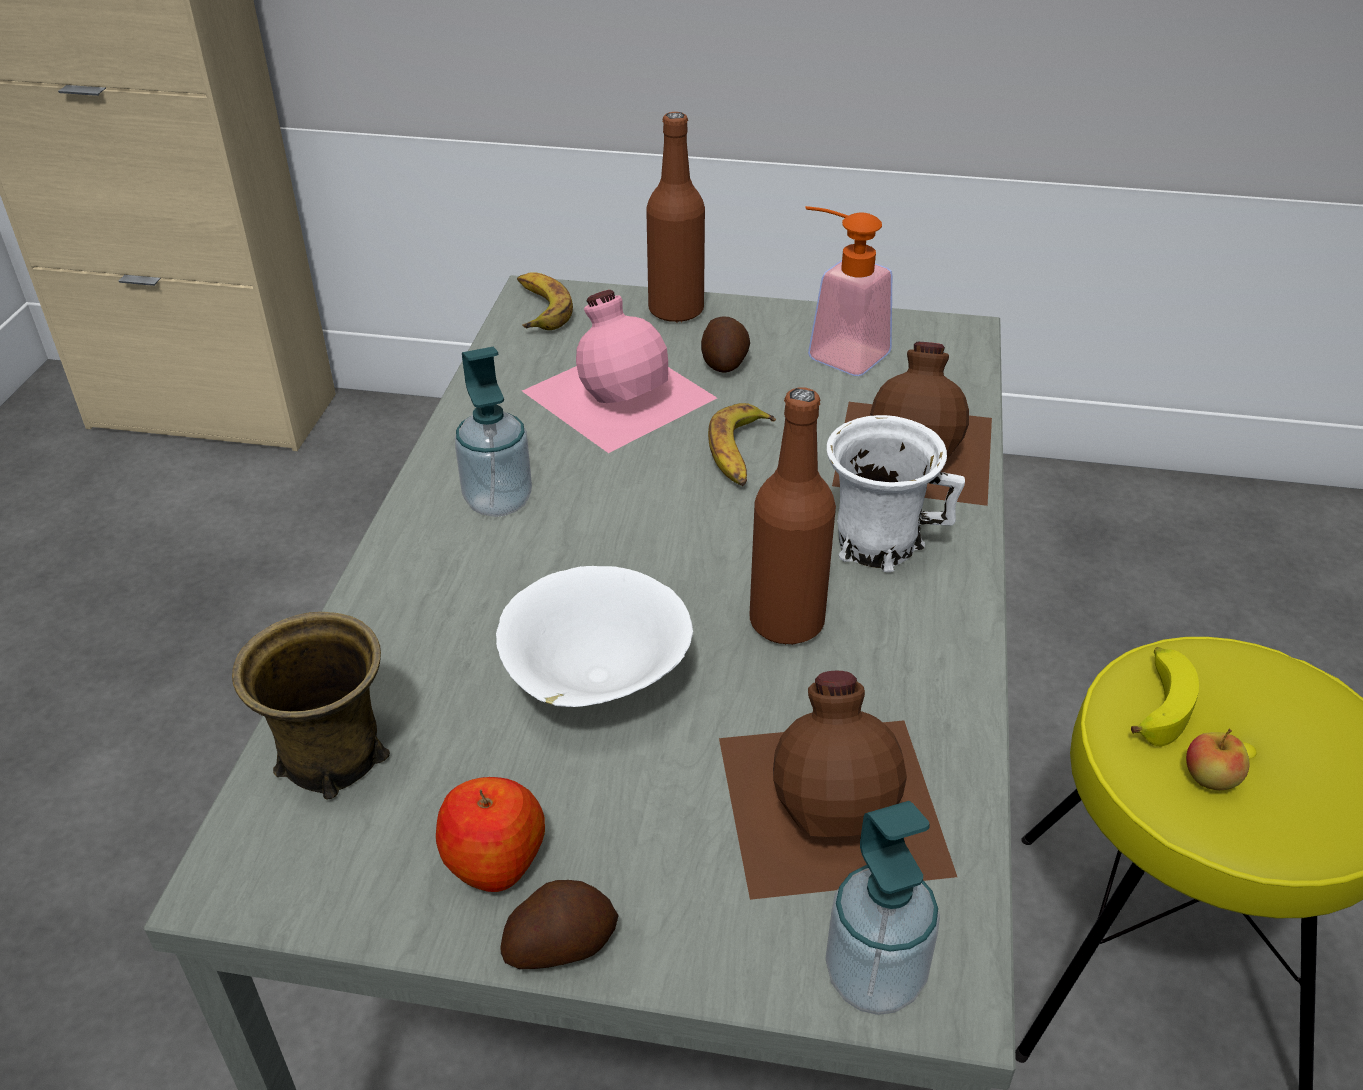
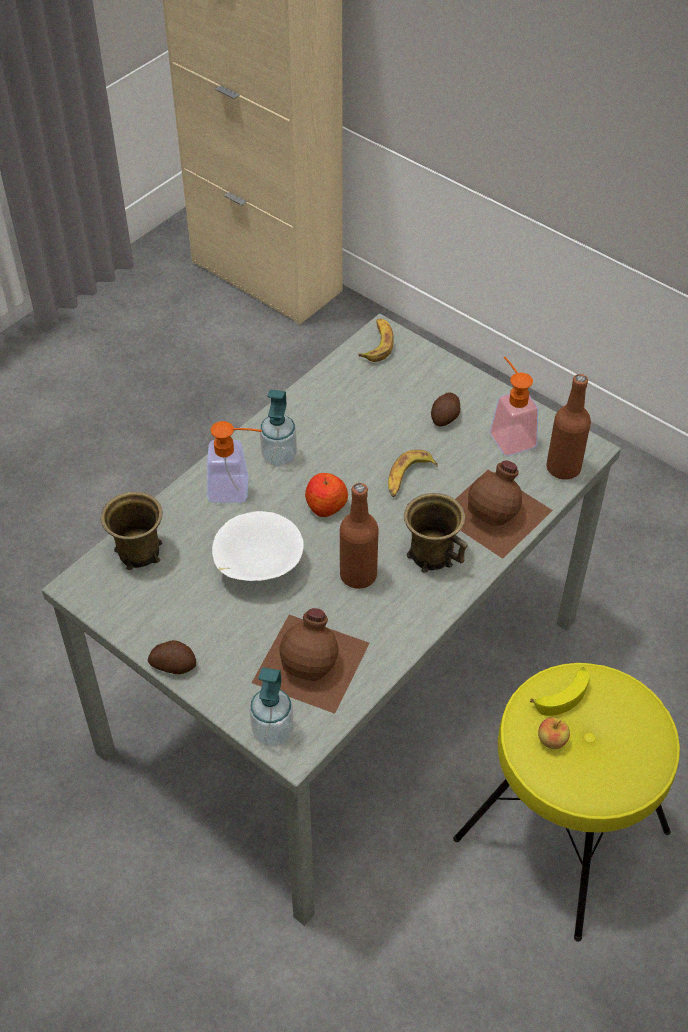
camera: 30 degrees right, 10 degrees up
apple [436,777,545,892] -> apple moved to [305,473,348,517]
pink bottle [522,290,717,453] -> none
brown bottle [646,112,705,323] -> brown bottle moved to [546,374,591,480]
white mug [827,415,965,573] -> brown mug [404,493,468,573]
none -> soap dispenser [207,421,262,503]

